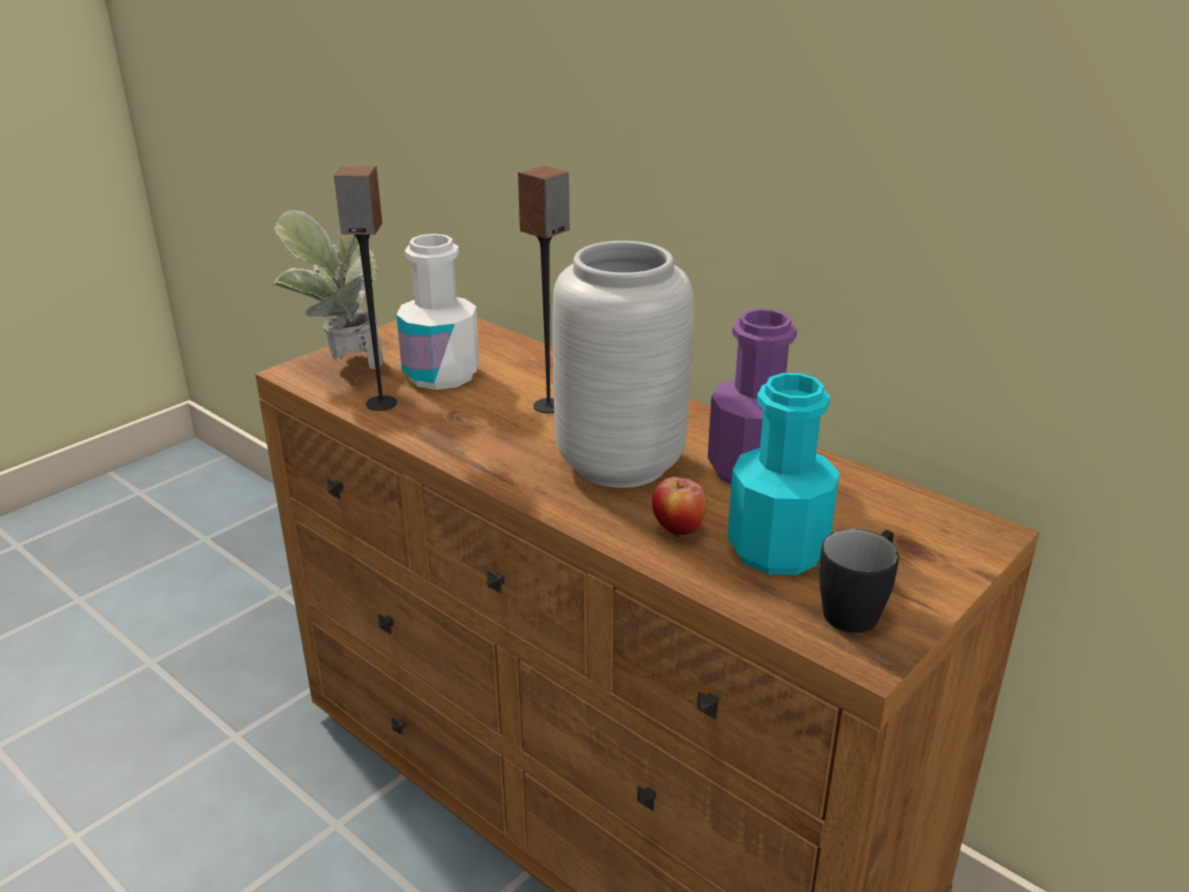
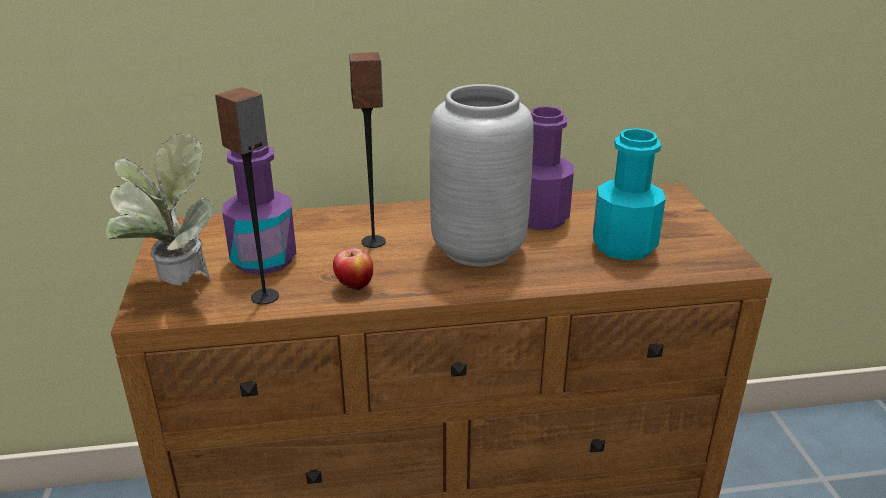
camera: 50 degrees left, 0 degrees up
white bottle [396,234,479,390] -> purple bottle [222,146,296,274]
apple [652,477,707,538] -> apple moved to [333,248,373,290]
black mug [819,529,899,633] -> none

